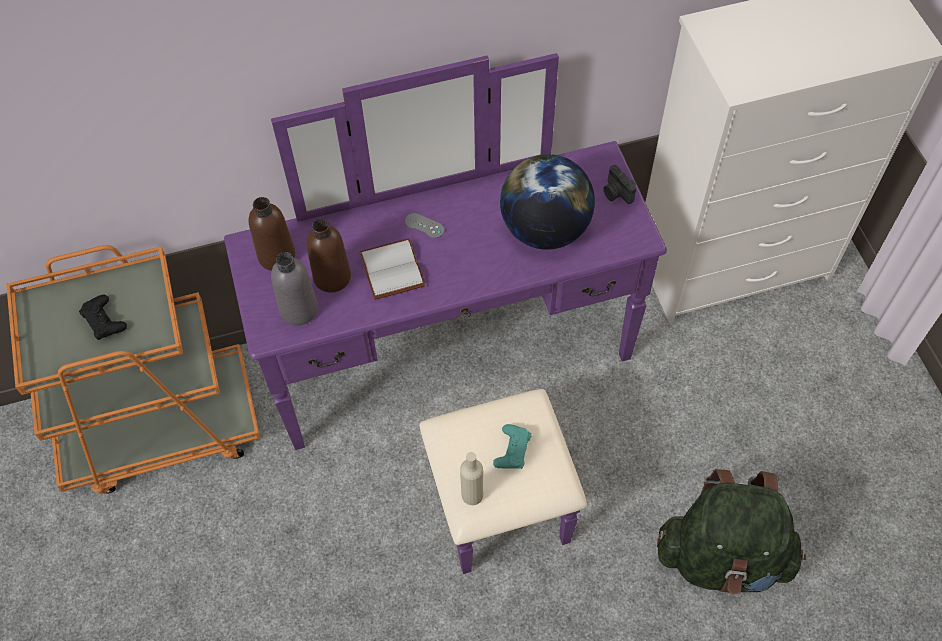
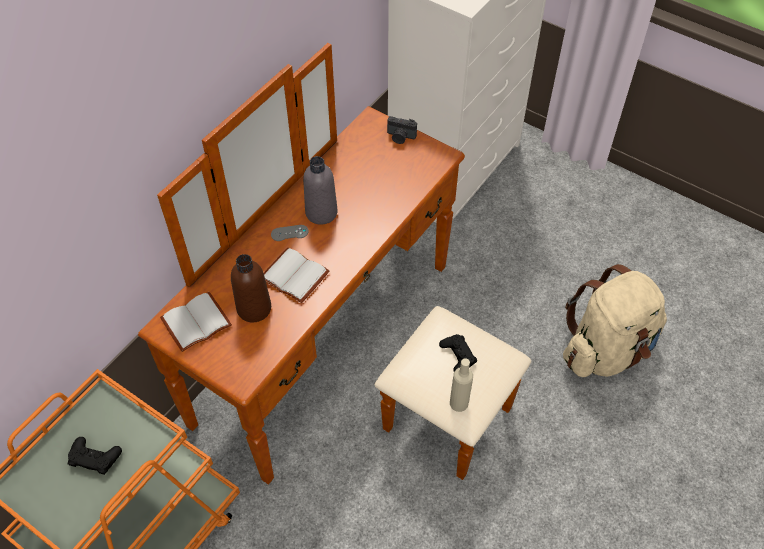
camera: 40 degrees left, 5 degrees down
purple dresser [224,53,667,574] -> brown dresser [138,43,531,485]
brown bottle [249,197,295,271] -> white book [160,292,232,352]
grey bottle [271,252,318,325] -> grey bottle moved to [303,156,338,225]
turquoise game controller [493,424,532,469] -> black game controller [439,334,477,371]
globe [500,154,595,250] -> none
green backpack [657,469,806,595] -> beige backpack [563,264,667,377]

